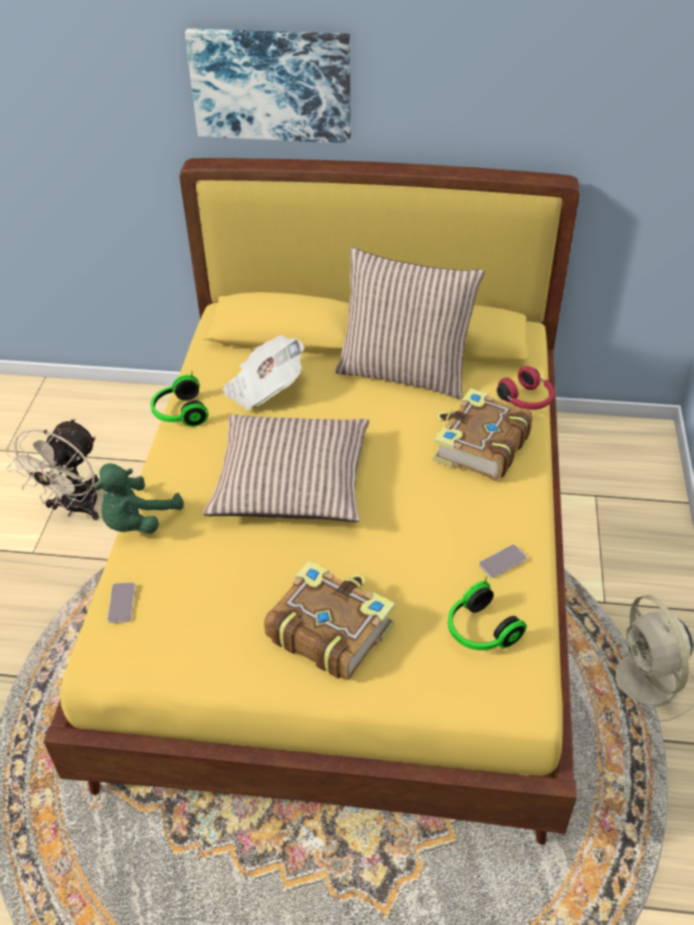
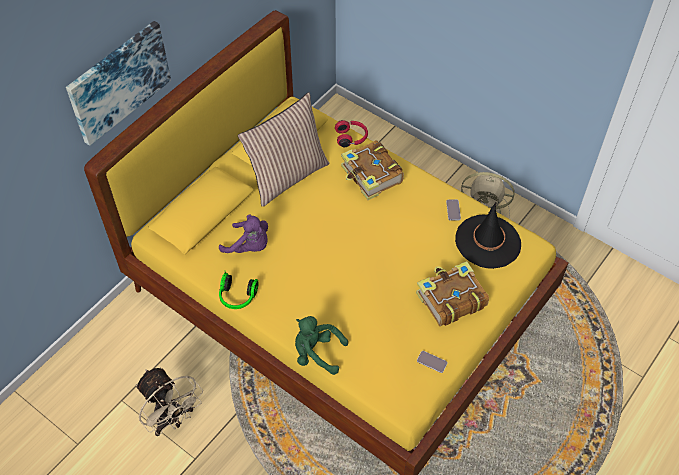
camera: 60 degrees left, 10 degrees up
green plush toy [94,463,184,533] -> green plush toy turned 135 degrees clockwise [295,316,348,375]
phone [107,582,136,623] -> phone moved to [417,351,447,373]
pillow [203,414,369,522] -> none
newspaper [222,335,305,411] -> purple plush toy [219,214,268,253]
headphones [448,576,527,650] -> black hat [455,203,521,269]

